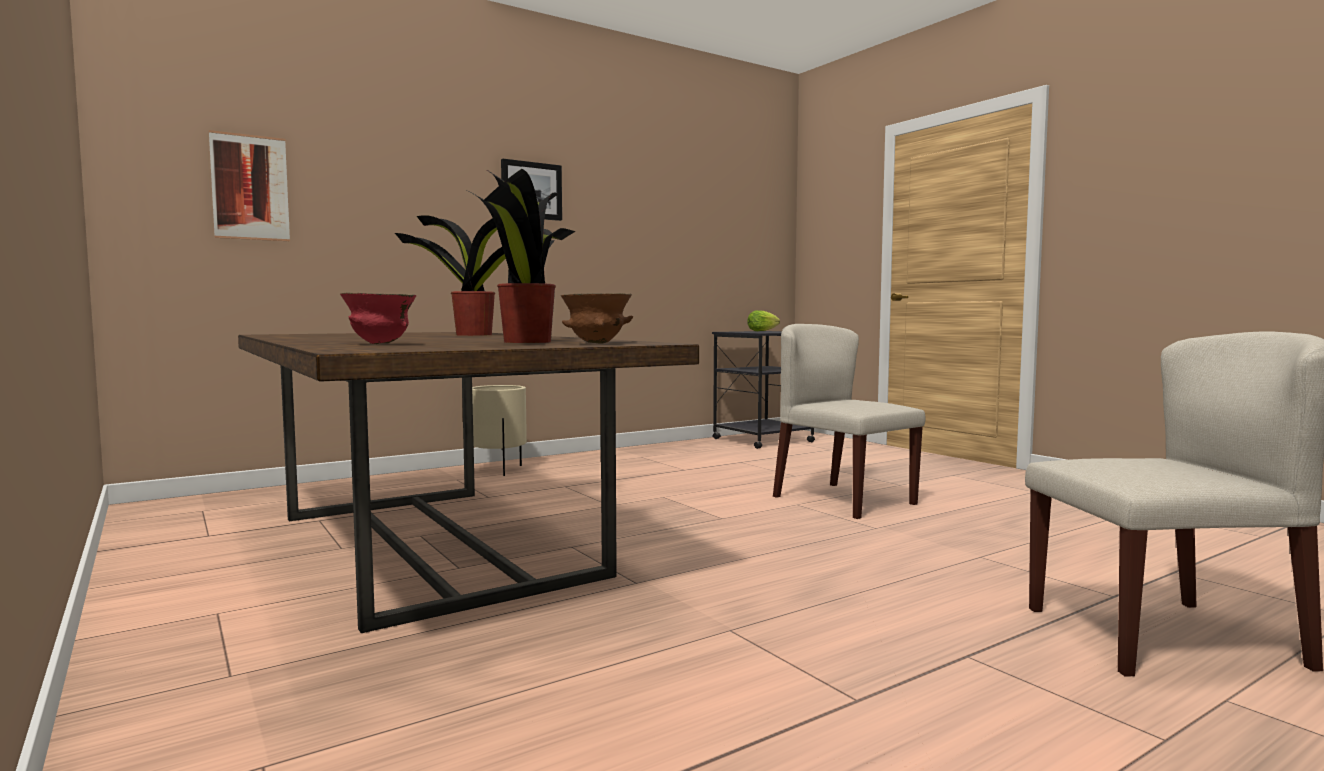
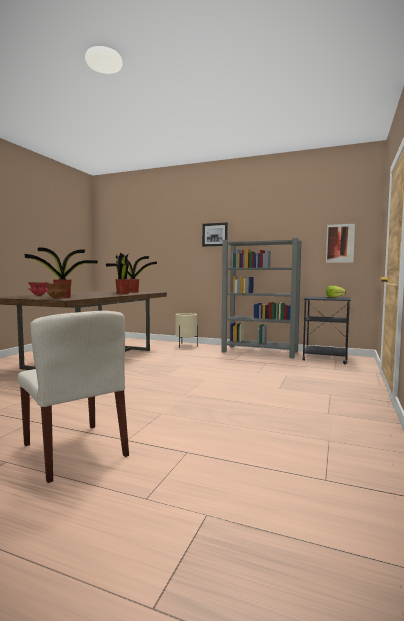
camera: 55 degrees right, 0 degrees up
picture [209,130,290,241] -> picture moved to [326,223,355,263]
beige chair [773,324,925,519] -> none
none -> potted plant [106,256,157,292]
none -> grey bookcase [221,237,301,359]

